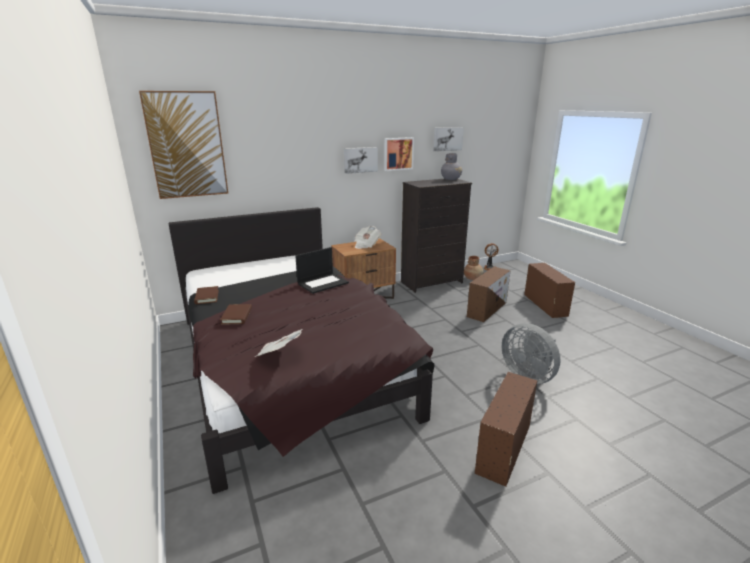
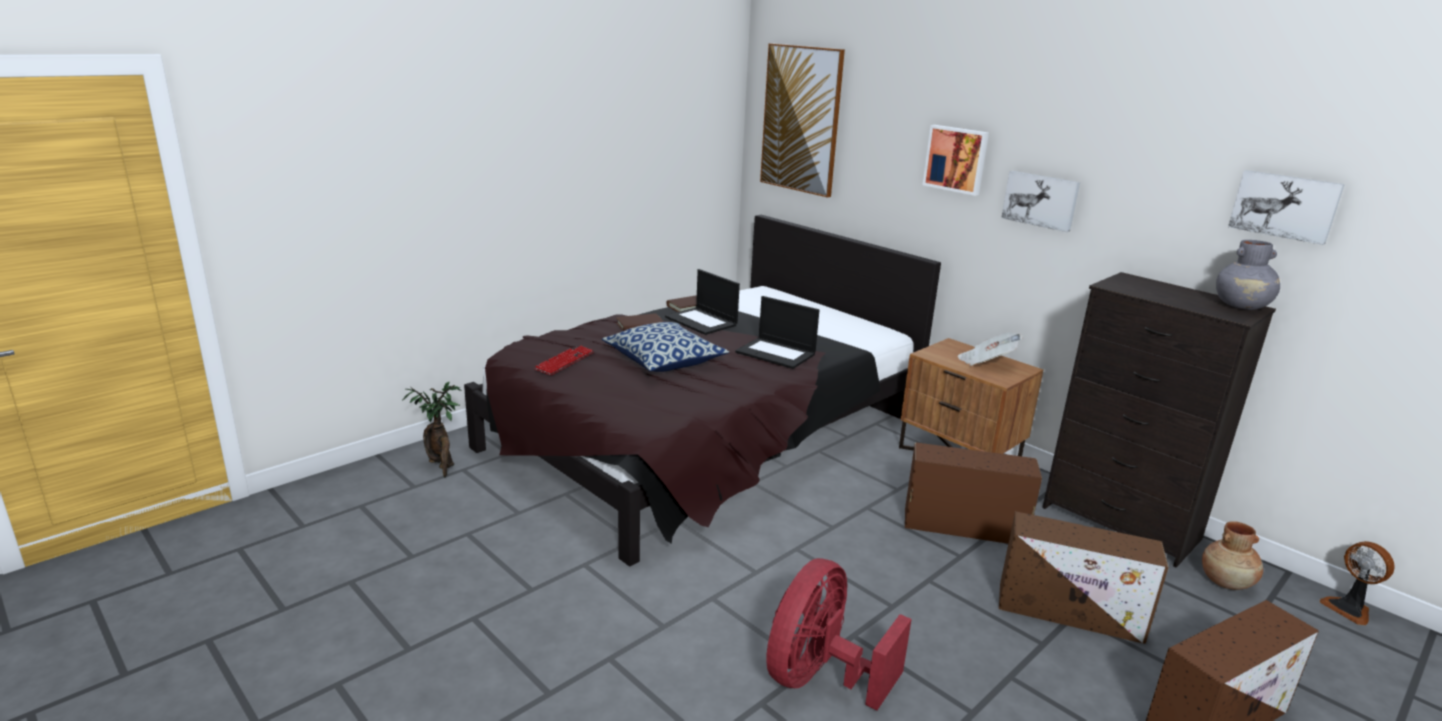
camera: 70 degrees right, 0 degrees up
newspaper [255,329,303,357] -> keyboard [534,346,594,375]
picture [384,137,414,171] -> picture moved to [922,125,989,196]
brown storage box [475,372,538,487] -> brown storage box moved to [905,443,1042,544]
grey fan [502,323,561,384] -> red fan [766,558,912,710]
none -> potted plant [402,381,462,478]
none -> pillow [602,322,729,372]
none -> laptop [665,269,740,335]

